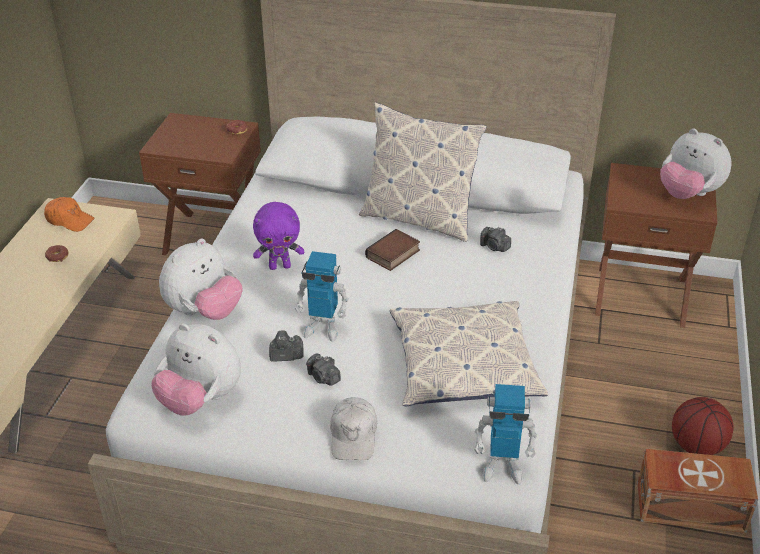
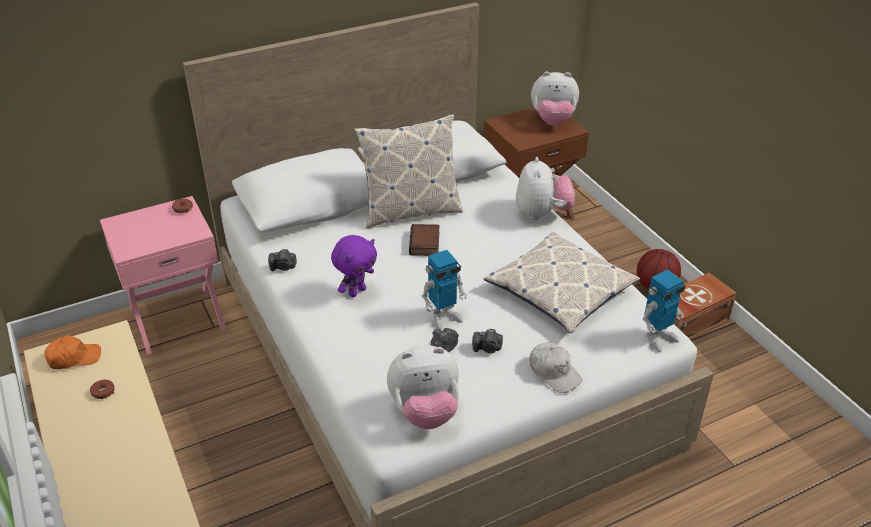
camera: 40 degrees left, 0 degrees up
brown nightstand [139,113,261,255] -> pink nightstand [100,196,227,355]
plush toy [159,239,242,320] -> plush toy moved to [516,157,575,220]
camera [480,227,511,252] -> camera moved to [268,249,297,271]

